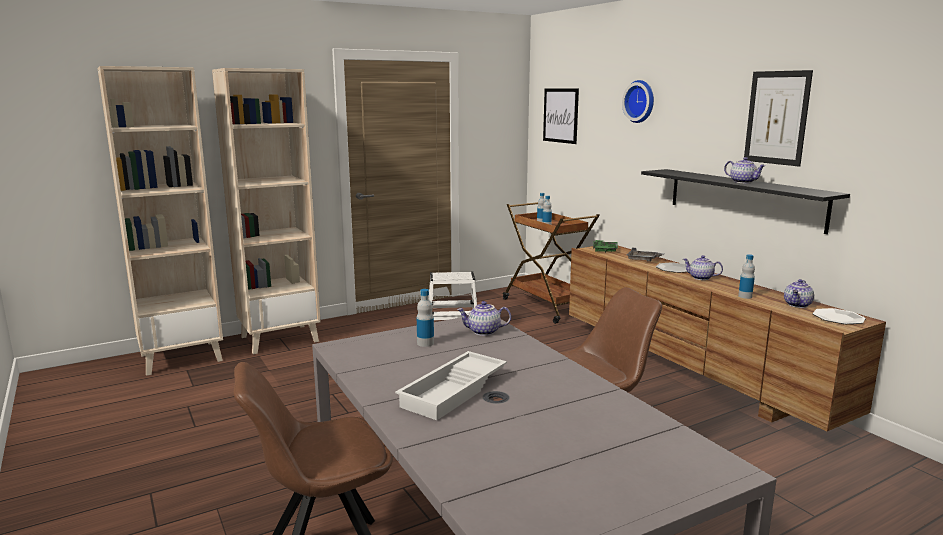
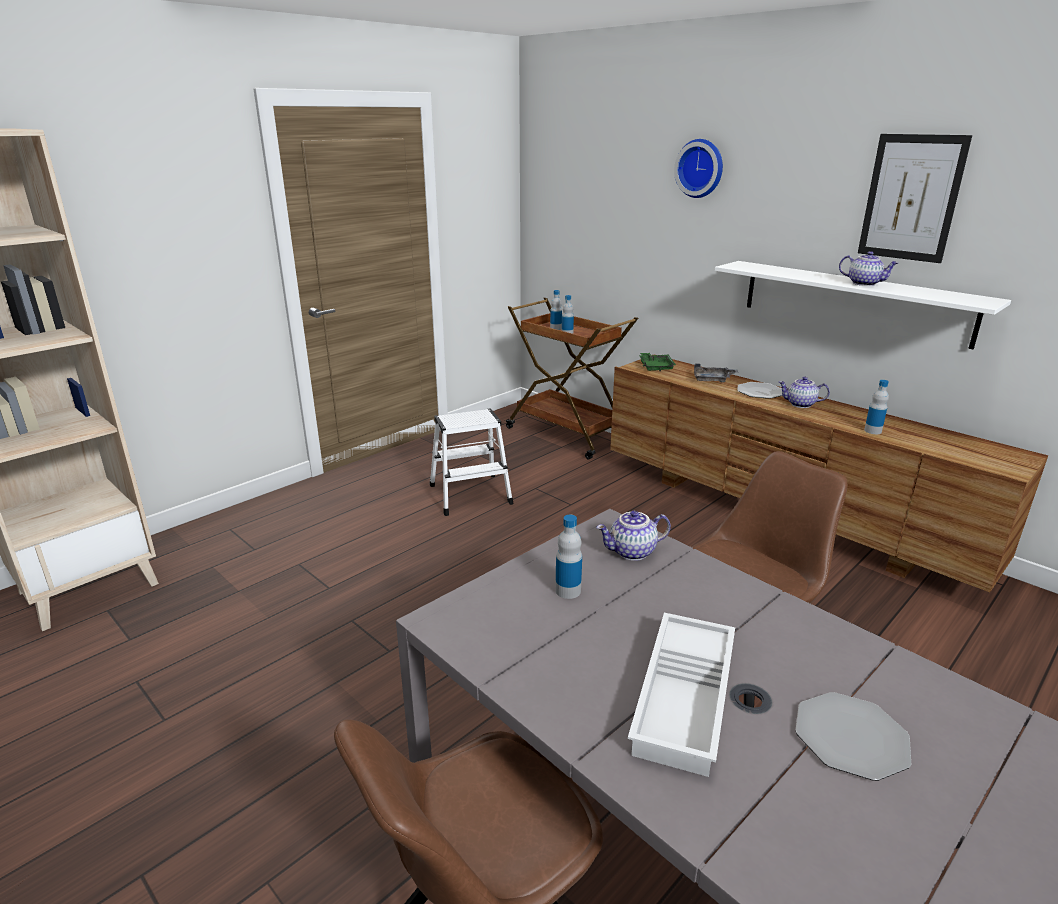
camera: 15 degrees left, 10 degrees up
beige bookcase [212,68,321,354] -> none
picture [543,89,579,144] -> none
black shelf [641,169,850,234] -> white shelf [715,261,1011,349]
teapot [784,279,814,308] -> none
plate [812,308,866,324] -> plate moved to [795,692,911,781]

